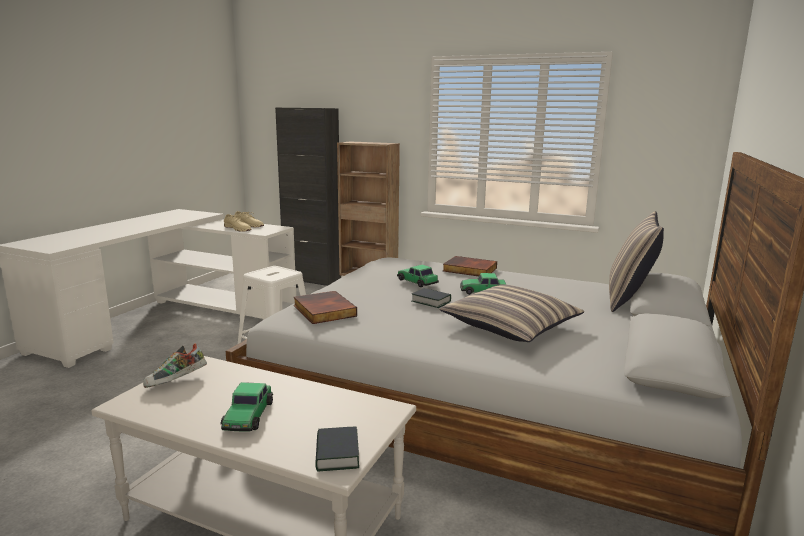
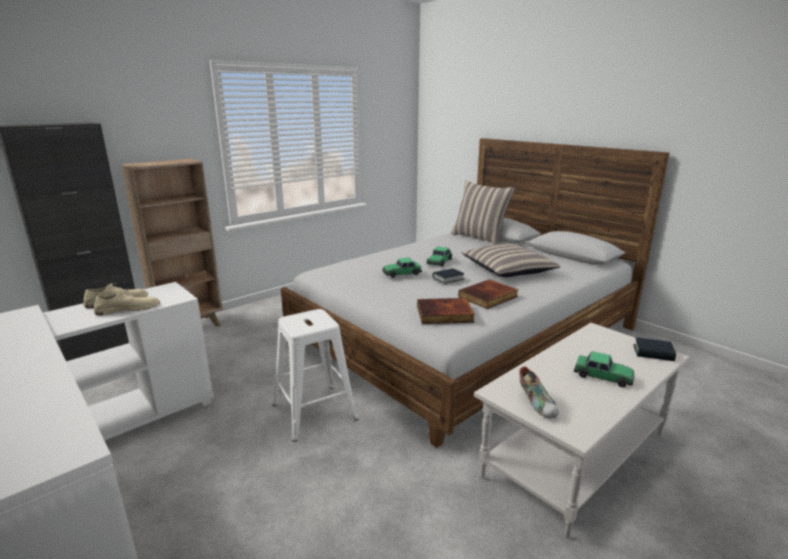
camera: 65 degrees left, 5 degrees up
book [443,256,497,276] -> book moved to [458,279,518,309]

